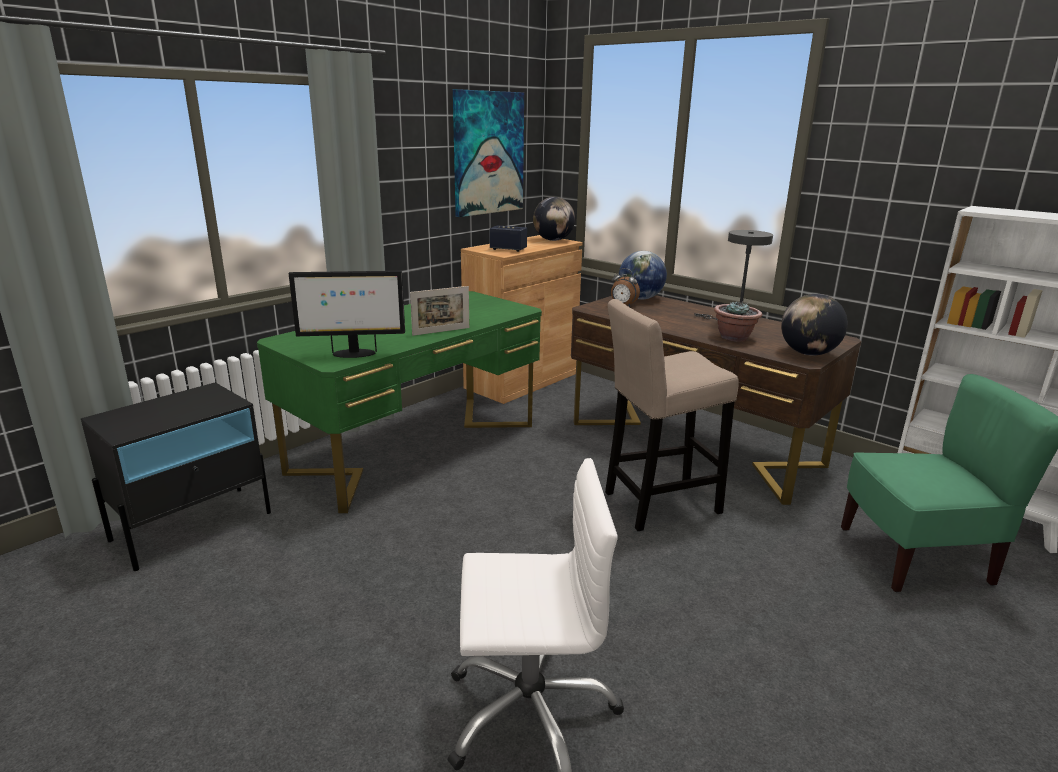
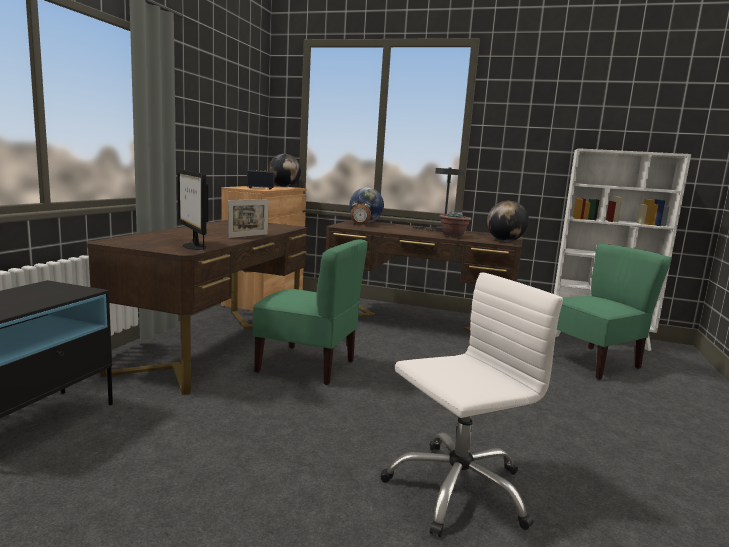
camera: 25 degrees left, 10 degrees down
green desk [257,291,542,513] -> brown desk [87,220,307,395]
monitor [289,271,405,358] -> monitor turned 90 degrees clockwise [177,169,208,250]
picture [453,89,524,217] -> none
beige stool [605,299,739,531] -> none
none -> green chair [253,239,368,385]

